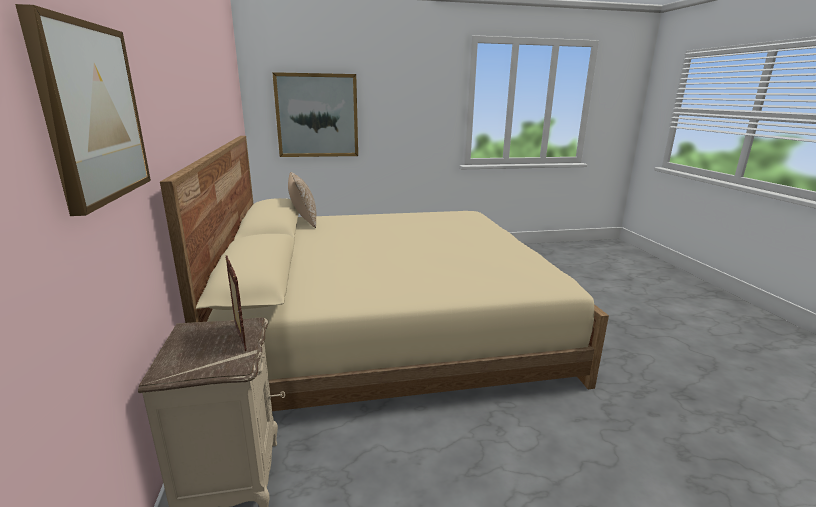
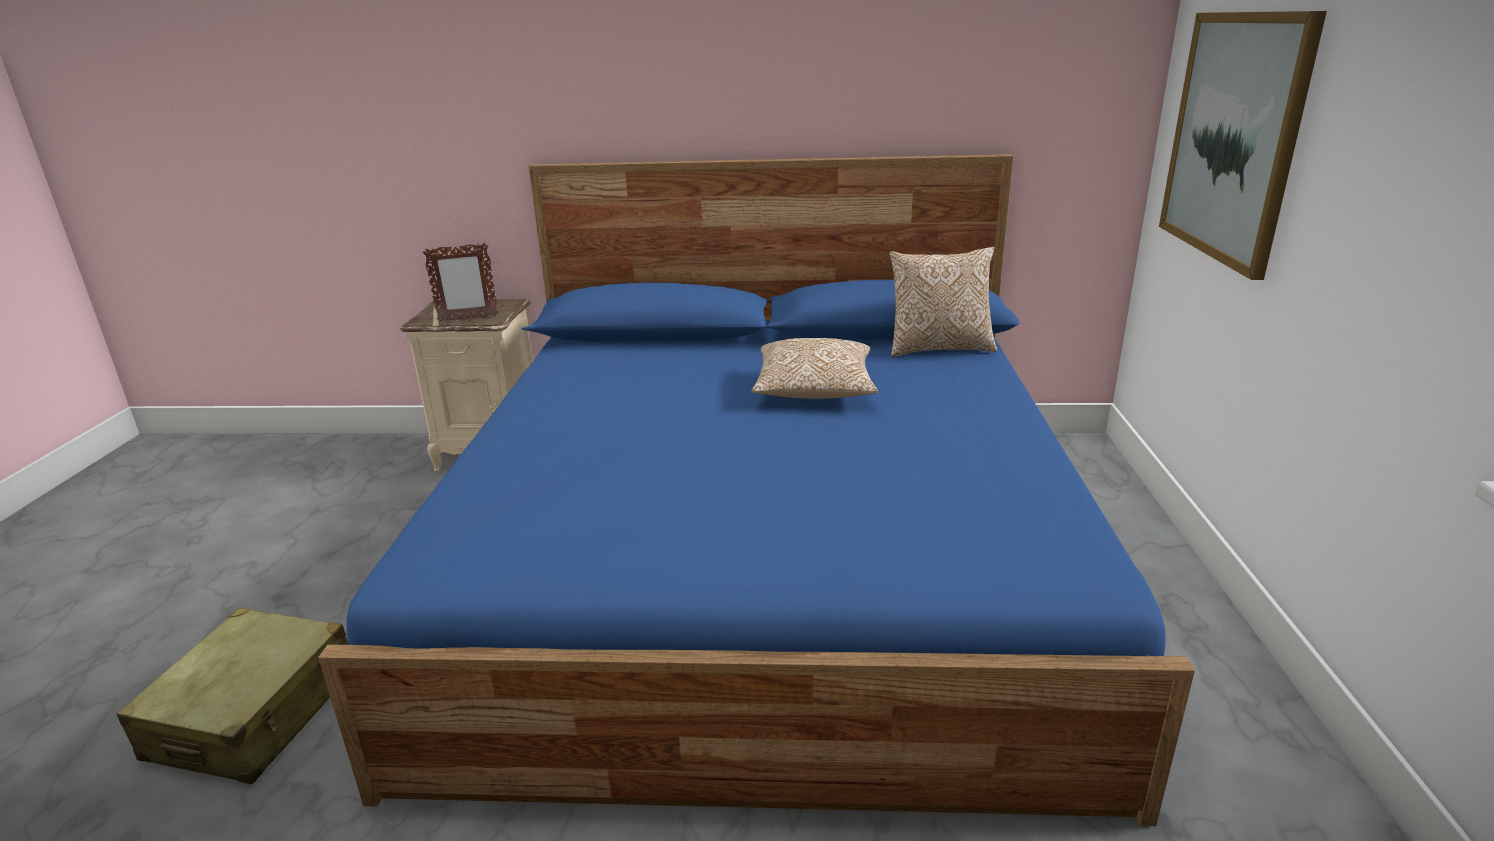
camera: 105 degrees right, 5 degrees up
picture [15,4,151,216] -> none
beige bed [160,136,609,411] -> blue bed [318,154,1195,826]
none -> beige suitcase [116,608,348,784]
none -> pillow [752,338,878,399]

